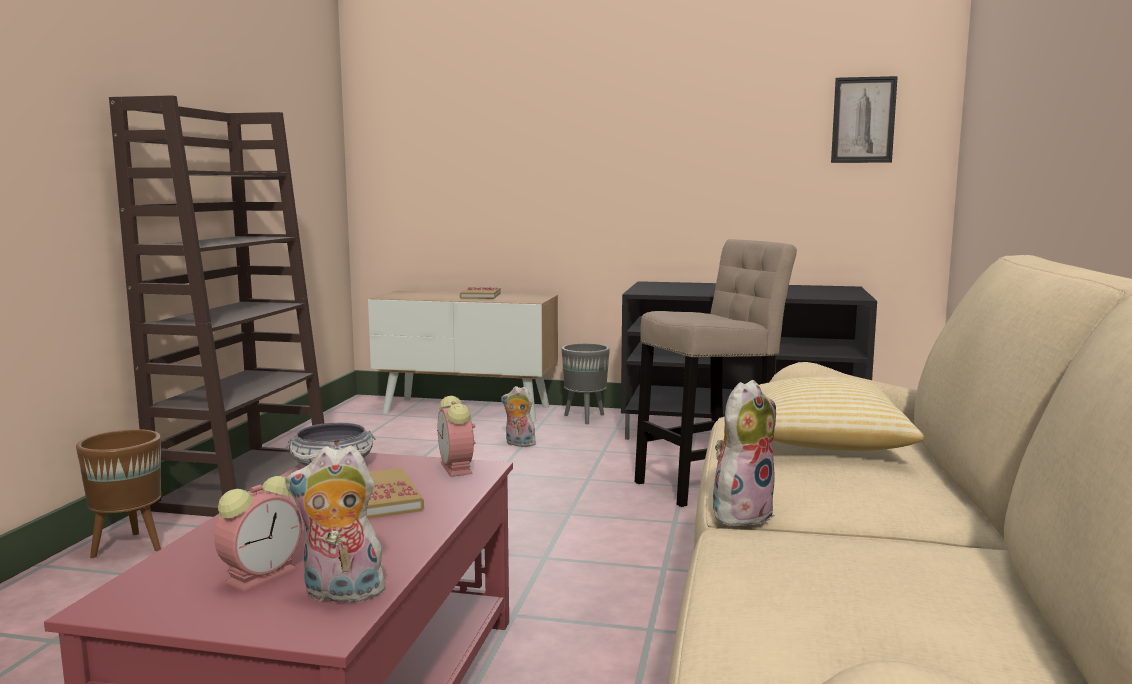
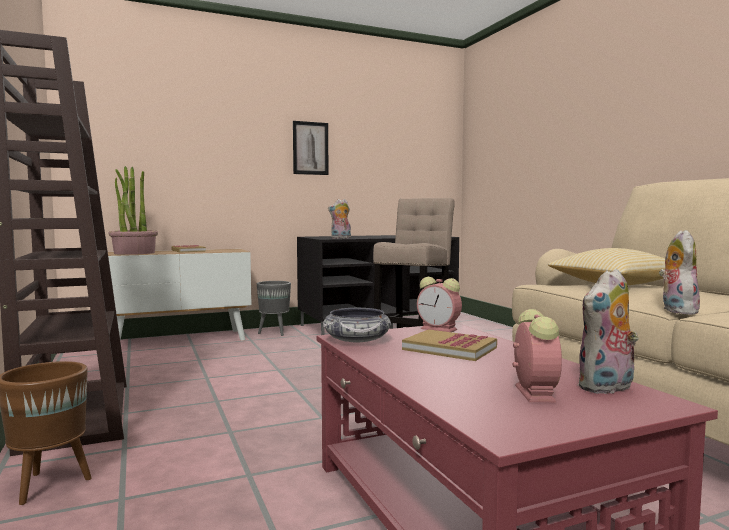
camera: 35 degrees left, 5 degrees down
plush toy [501,386,536,447] -> plush toy moved to [328,199,351,239]
picture [831,76,898,163] -> picture moved to [293,121,328,175]
none -> potted plant [109,166,158,255]

